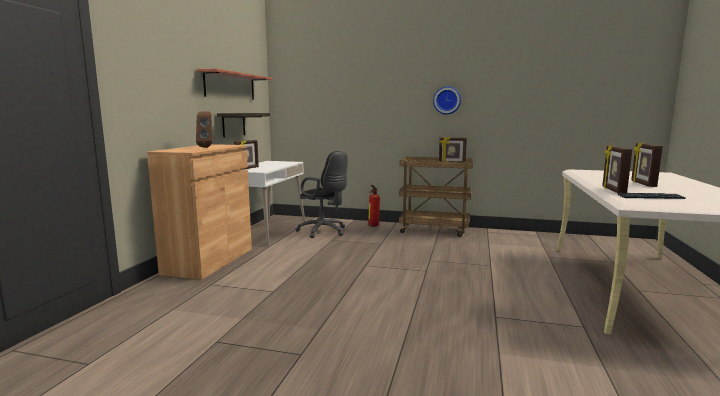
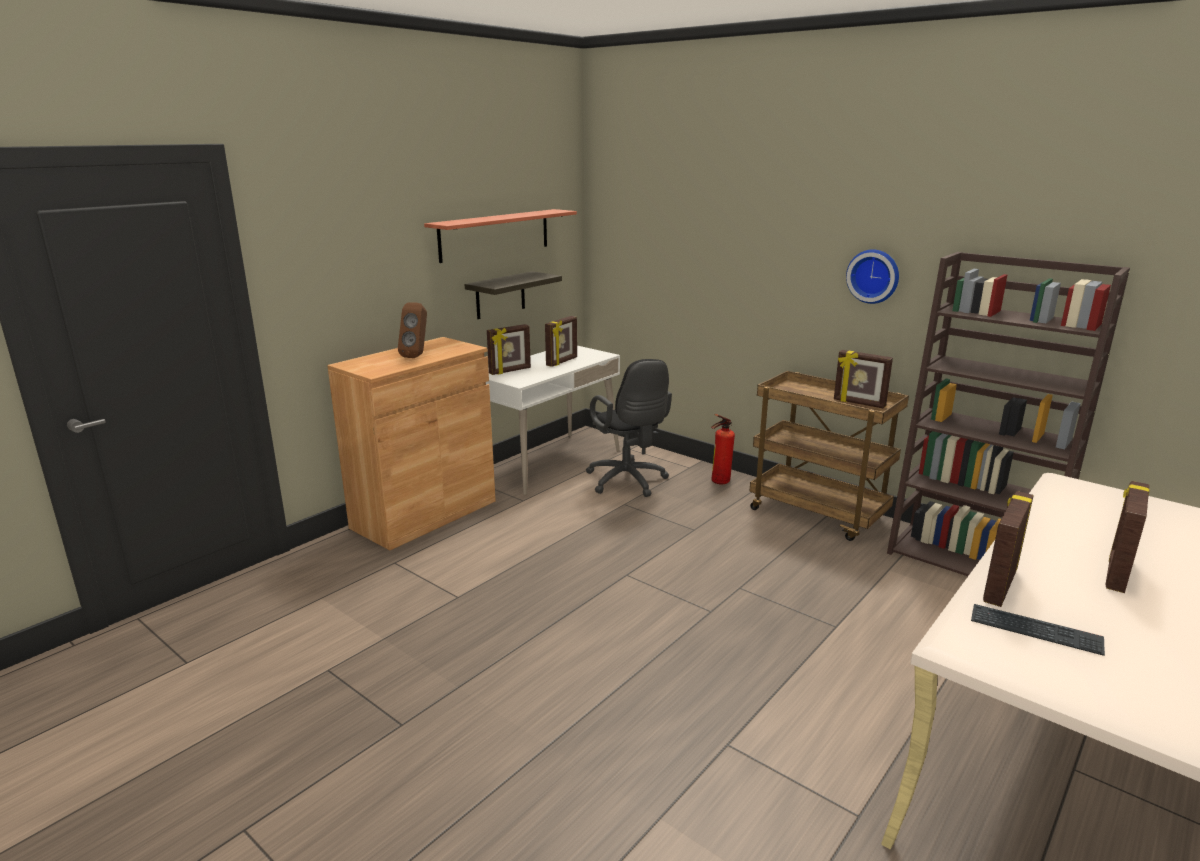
camera: 25 degrees right, 10 degrees up
none -> picture frame [545,316,577,367]
none -> brown bookcase [887,252,1130,576]

